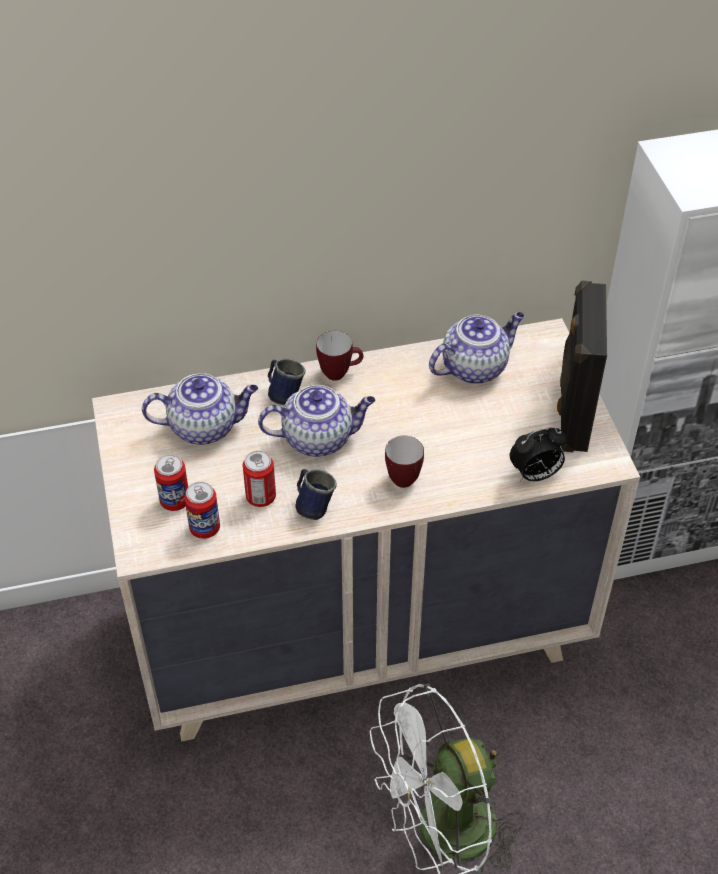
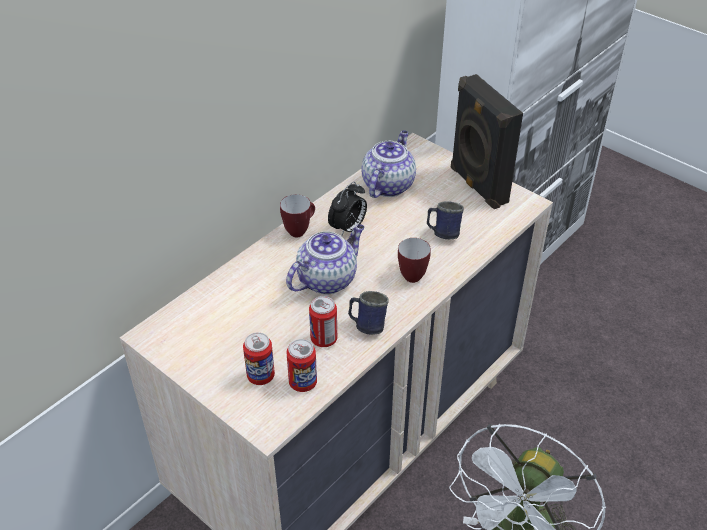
camera: 35 degrees left, 5 degrees down
teapot [142,373,258,445] -> none
blue mug [268,358,306,406] -> blue mug moved to [427,201,464,239]
alarm clock [510,427,567,481] -> alarm clock moved to [328,182,367,236]

